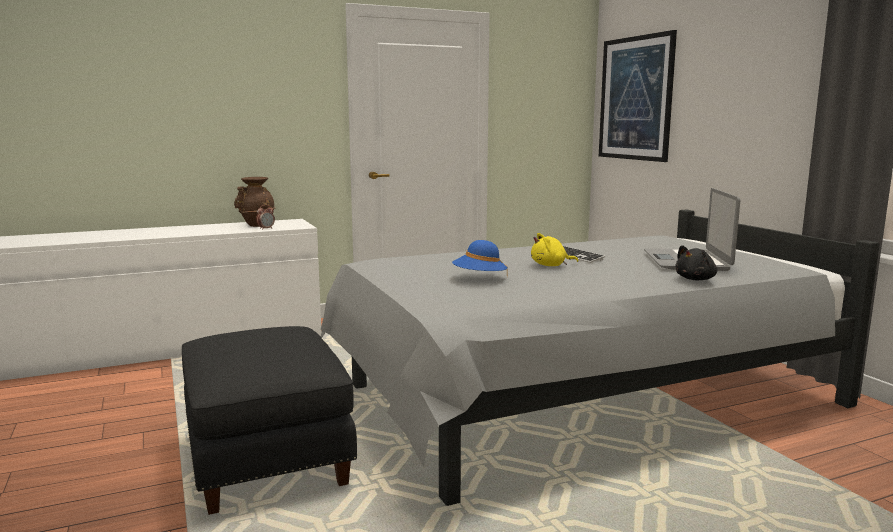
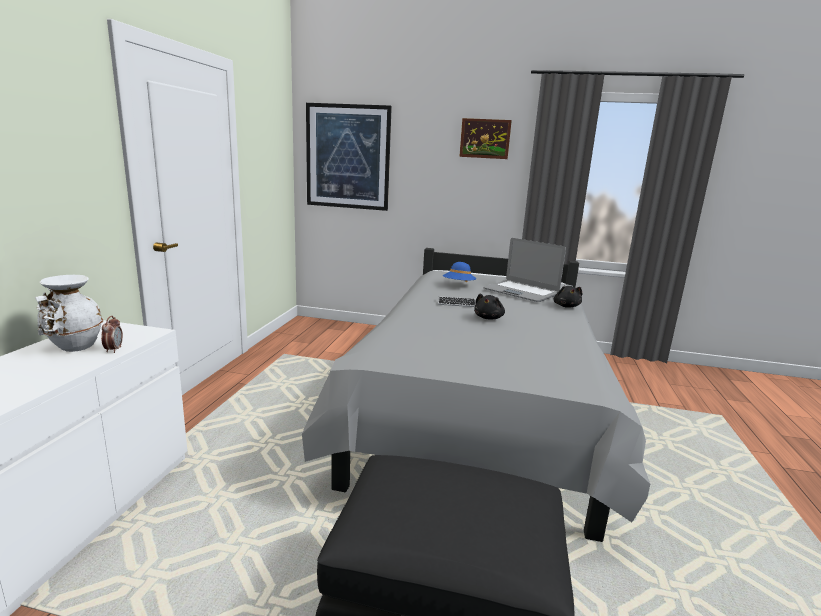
camera: 55 degrees left, 5 degrees up
brown vase [234,177,275,227] -> white vase [35,275,104,352]
blue hat [452,240,508,275] -> blue hat moved to [443,262,476,282]
yellow plush toy [531,233,578,266] -> black plush toy [474,294,505,320]
none -> picture [459,118,512,159]

